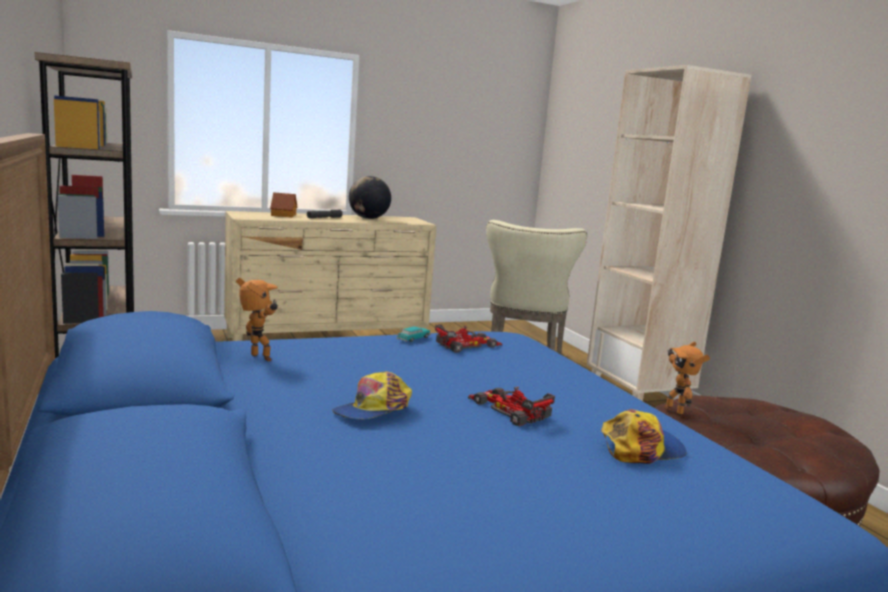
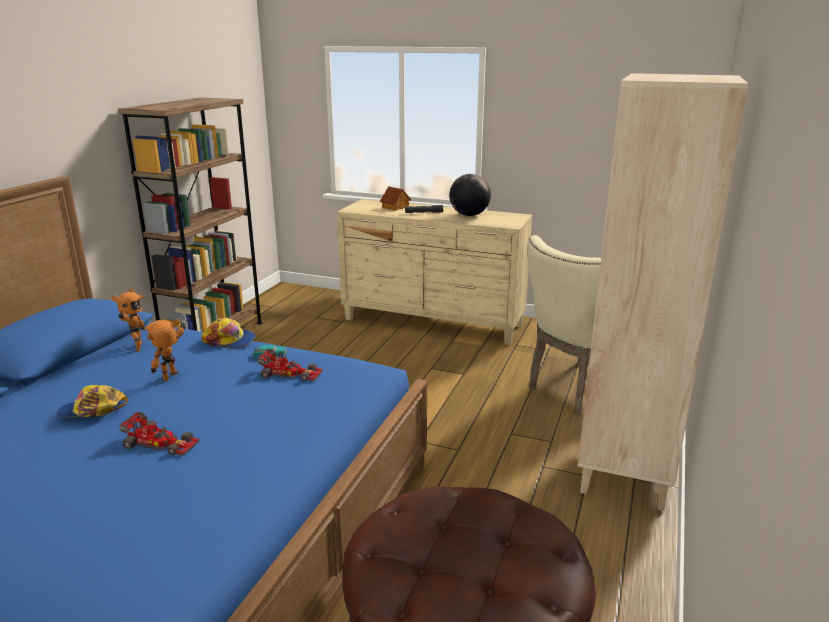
camera: 45 degrees right, 10 degrees up
toy car [468,387,555,426] -> toy car turned 105 degrees clockwise [119,412,200,456]
cap [601,409,687,464] -> cap moved to [201,317,256,349]
toy robot [665,341,710,415] -> toy robot moved to [144,319,186,381]

